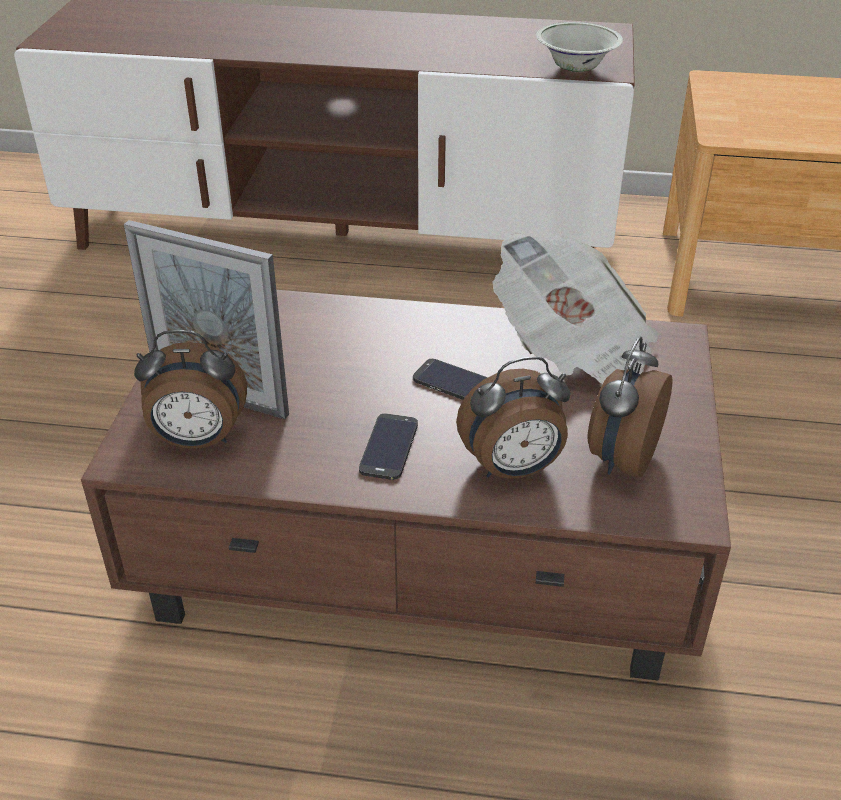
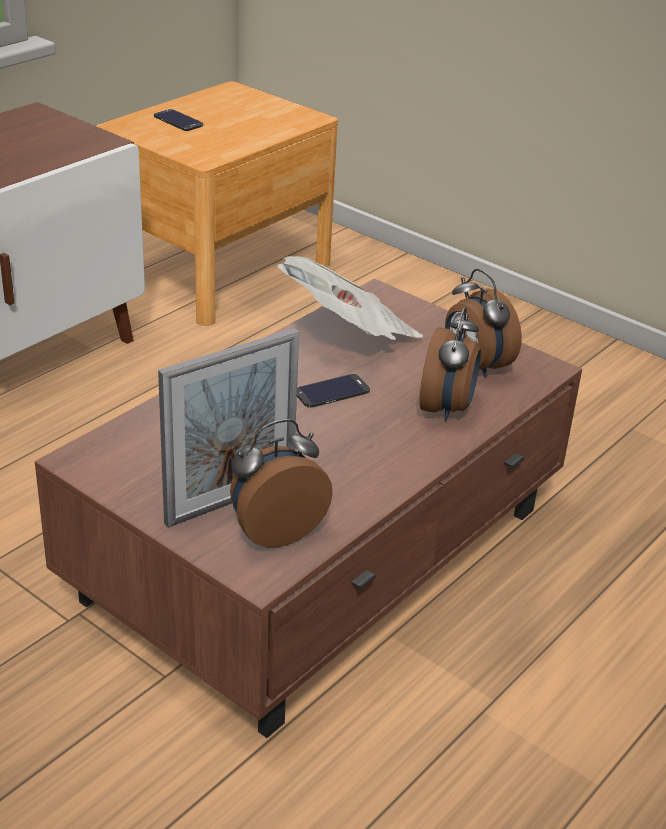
camera: 60 degrees left, 5 degrees down
alarm clock [134,330,247,449] -> alarm clock turned 150 degrees counterclockwise [230,419,333,548]
phone [359,413,418,480] -> phone moved to [154,109,203,131]
white bowl [536,22,623,72] -> none

